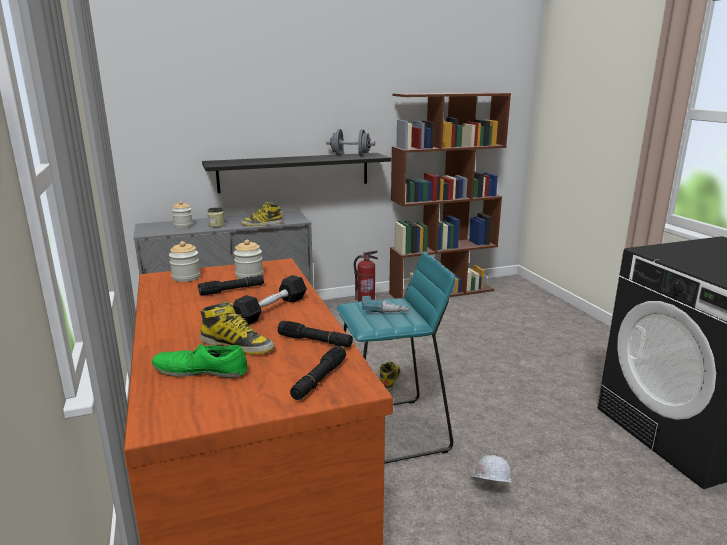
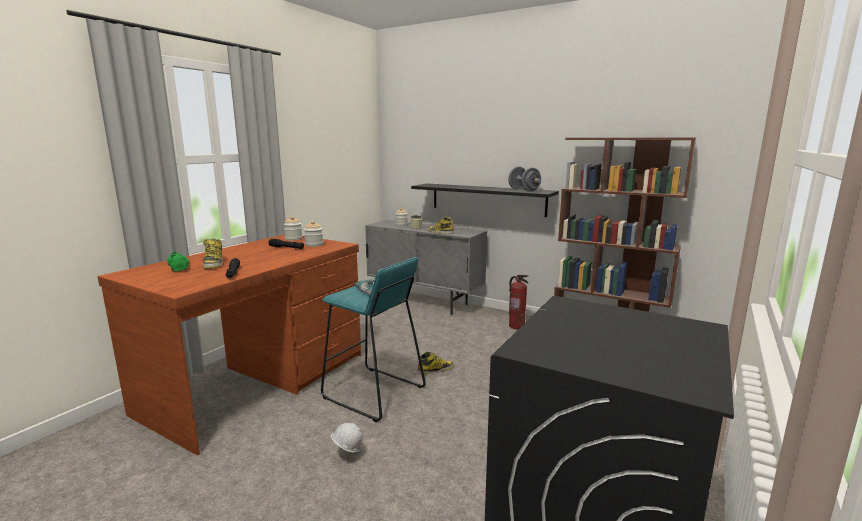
camera: 50 degrees right, 5 degrees down
black dumbbell [233,275,307,325] -> none
black flashlight [290,346,346,400] -> none

